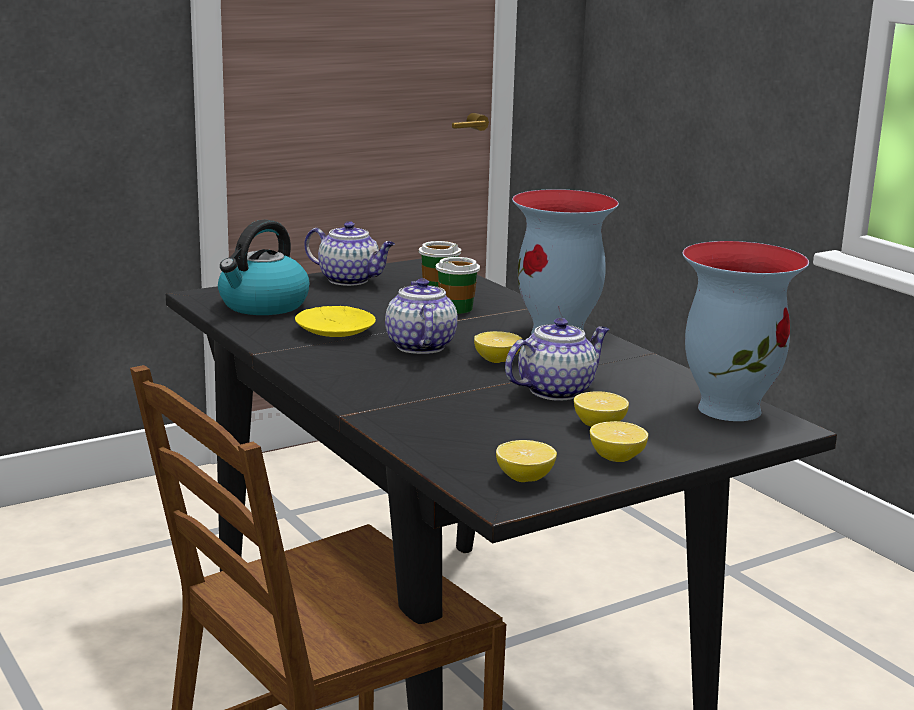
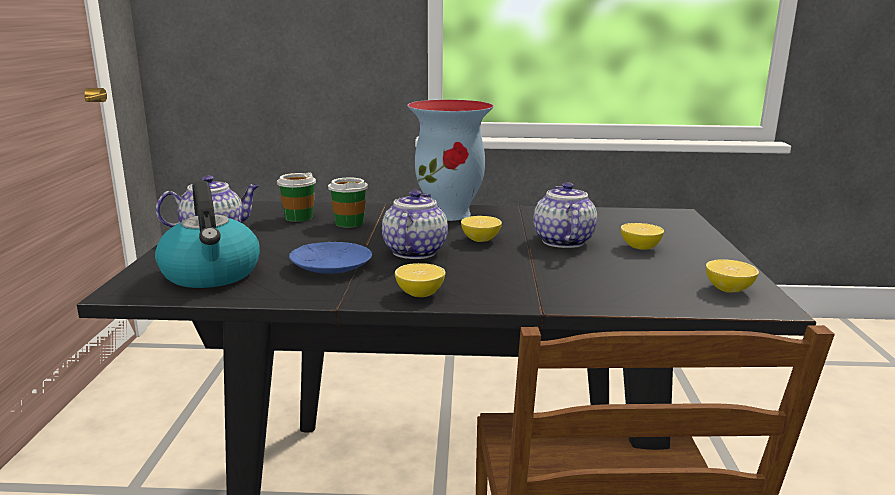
camera: 55 degrees left, 0 degrees up
yellow plate [295,306,376,337] -> blue plate [289,242,372,274]
teapot [385,278,458,354] -> teapot turned 75 degrees clockwise [382,190,448,259]
lemon [590,421,648,462] -> lemon moved to [395,263,446,297]
vase [682,241,809,421] -> none

